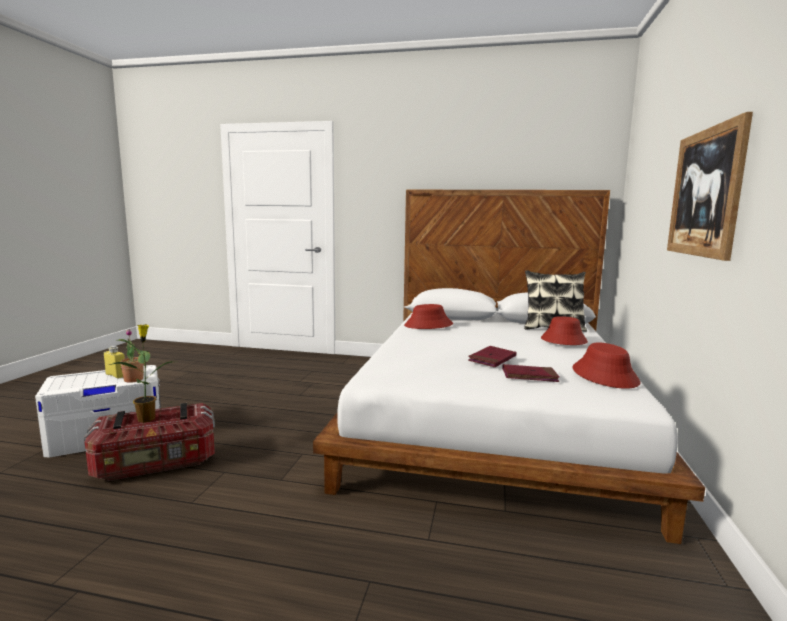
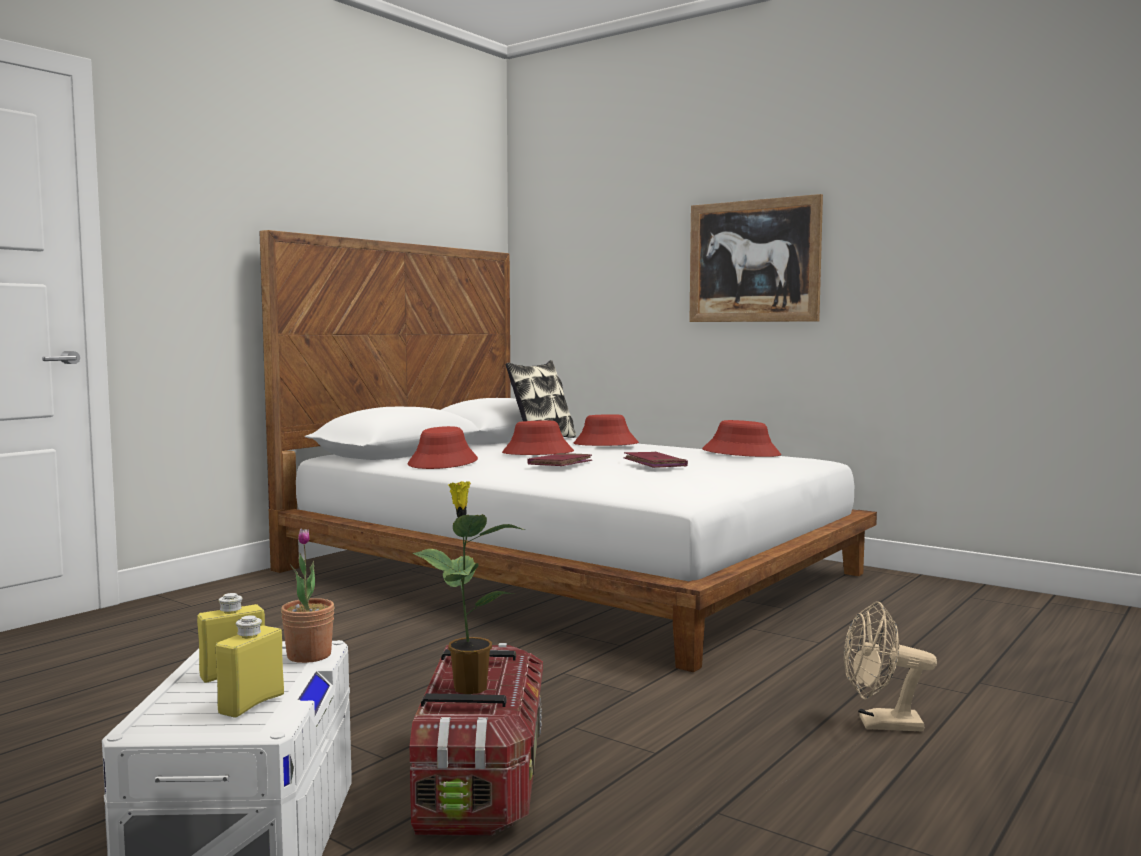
camera: 65 degrees left, 5 degrees down
red book [502,364,560,382] -> red book moved to [527,453,592,466]
none -> yellow bottle [216,615,284,717]
none -> red hat [502,421,574,455]
none -> beige fan [844,601,937,732]

